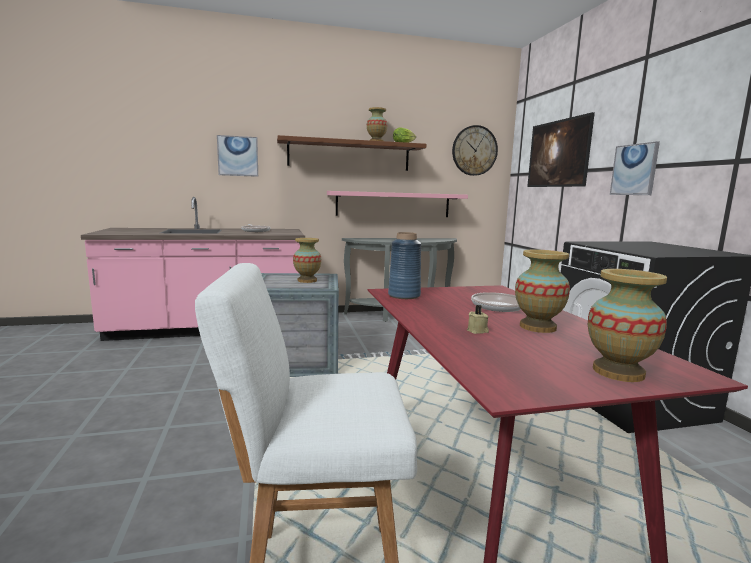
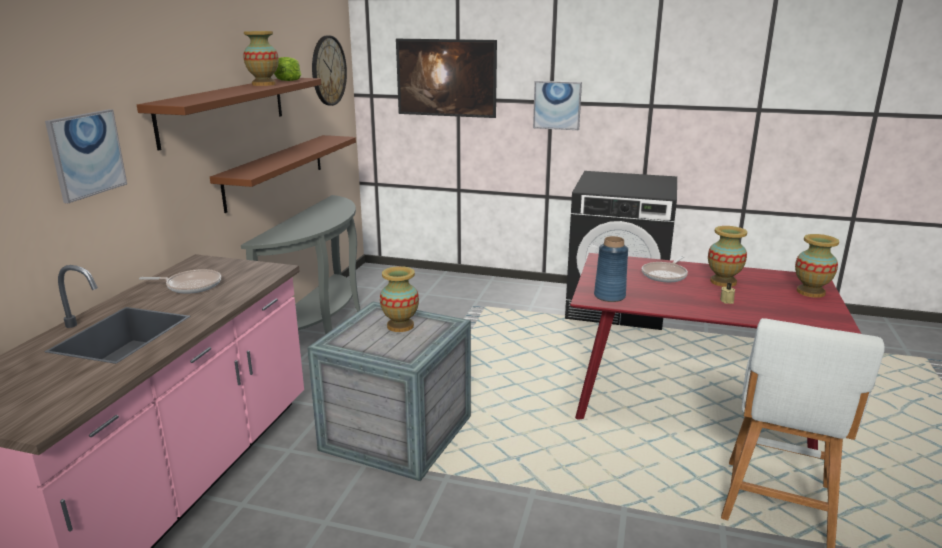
camera: 60 degrees left, 10 degrees up
pink shelf [327,191,468,217] -> brown shelf [210,135,356,213]

